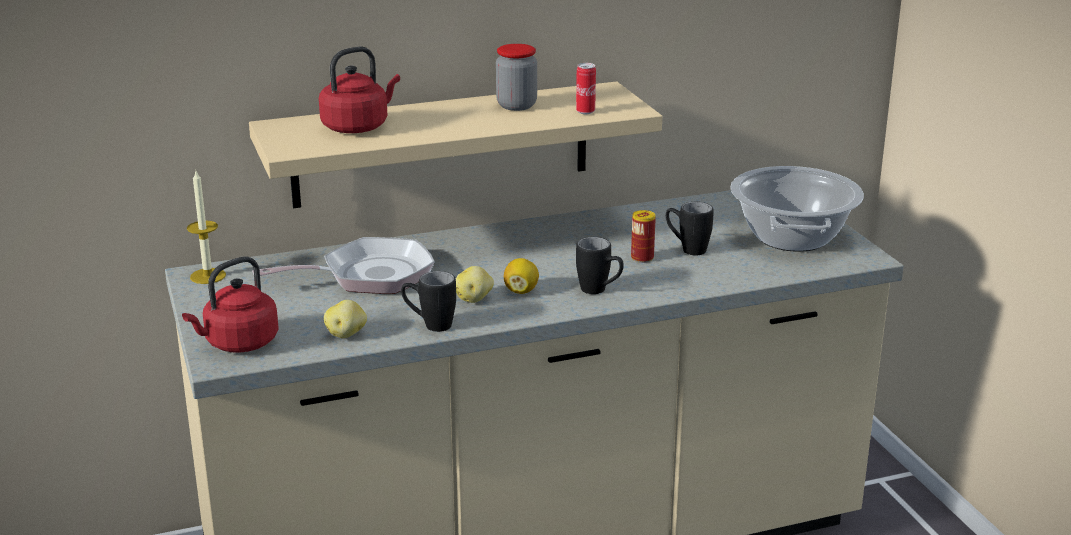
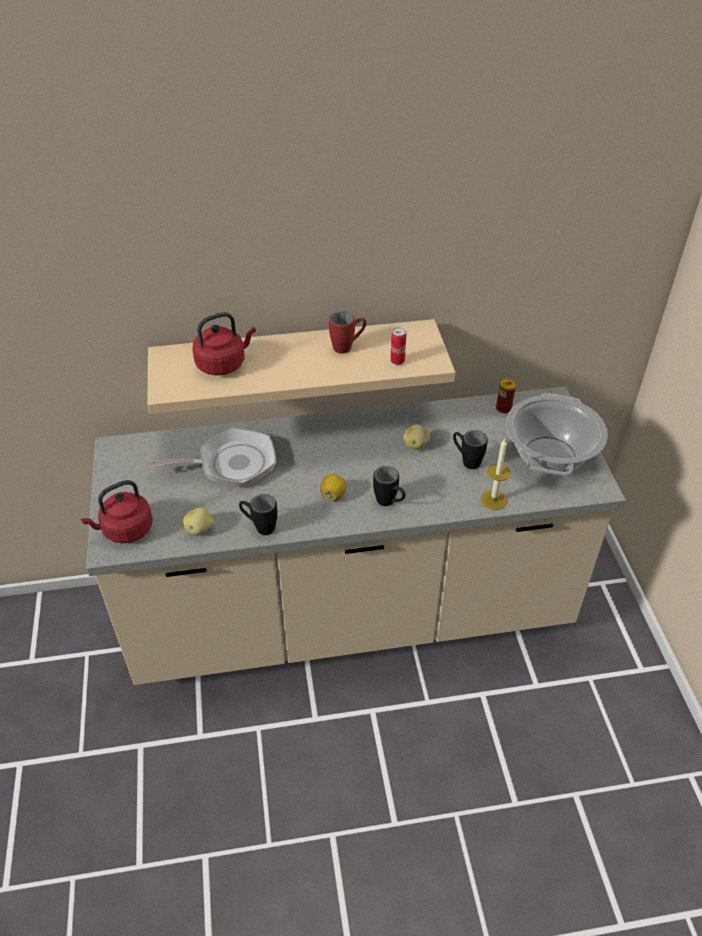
camera: 10 degrees right, 20 degrees up
candle [187,169,226,284] -> candle moved to [481,439,510,510]
potato [456,266,494,303] -> potato moved to [403,424,430,450]
jar [496,44,537,111] -> red mug [329,311,366,354]
can [631,210,656,263] -> can moved to [496,379,516,414]

